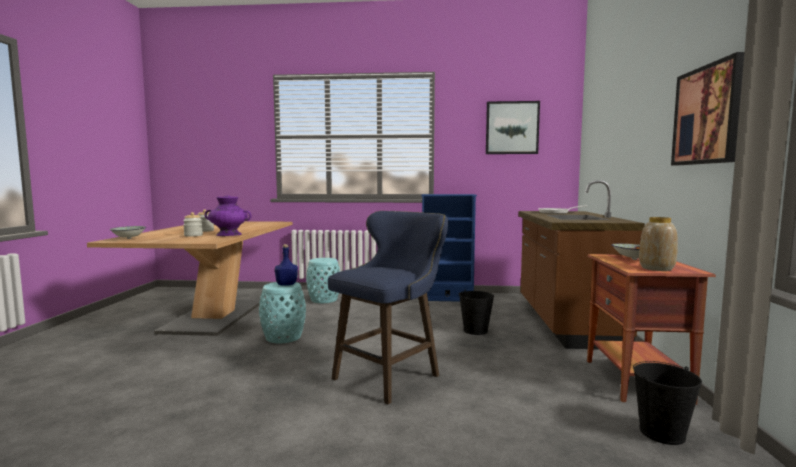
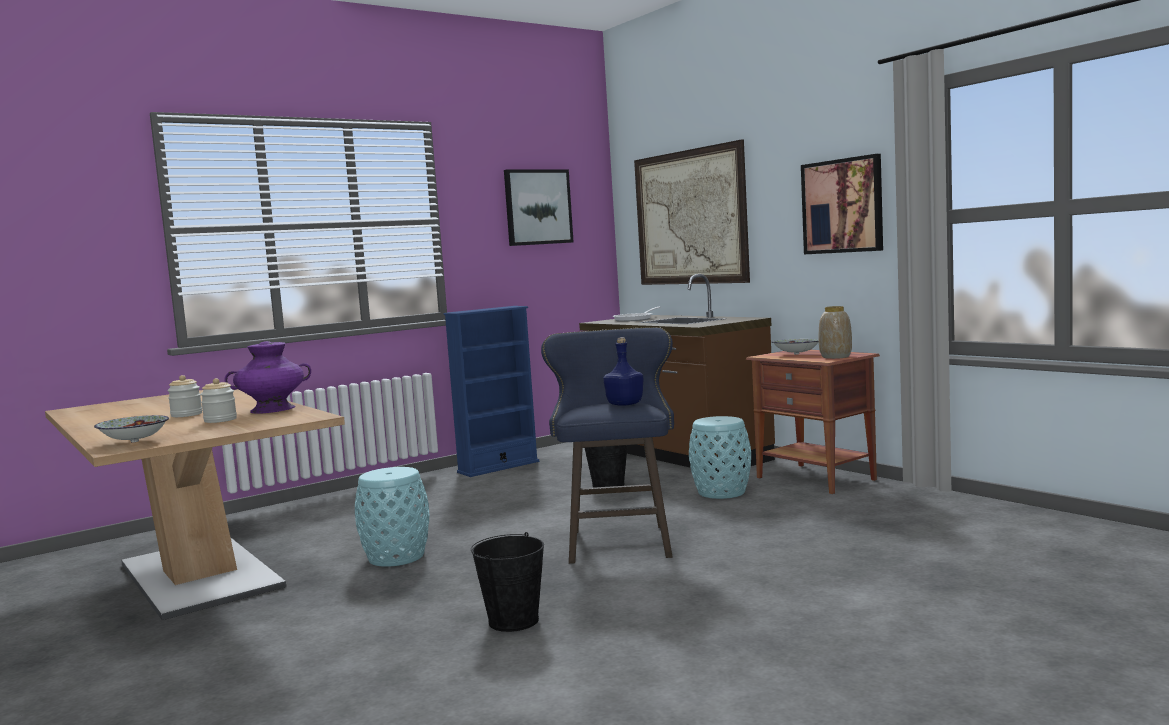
camera: 40 degrees left, 0 degrees up
blue bottle [275,244,298,286] -> blue bottle moved to [603,337,643,406]
turquoise stool [306,258,340,303] -> turquoise stool moved to [689,416,751,499]
black bucket [633,361,702,445] -> black bucket moved to [471,532,544,632]
none -> picture [634,139,750,285]

